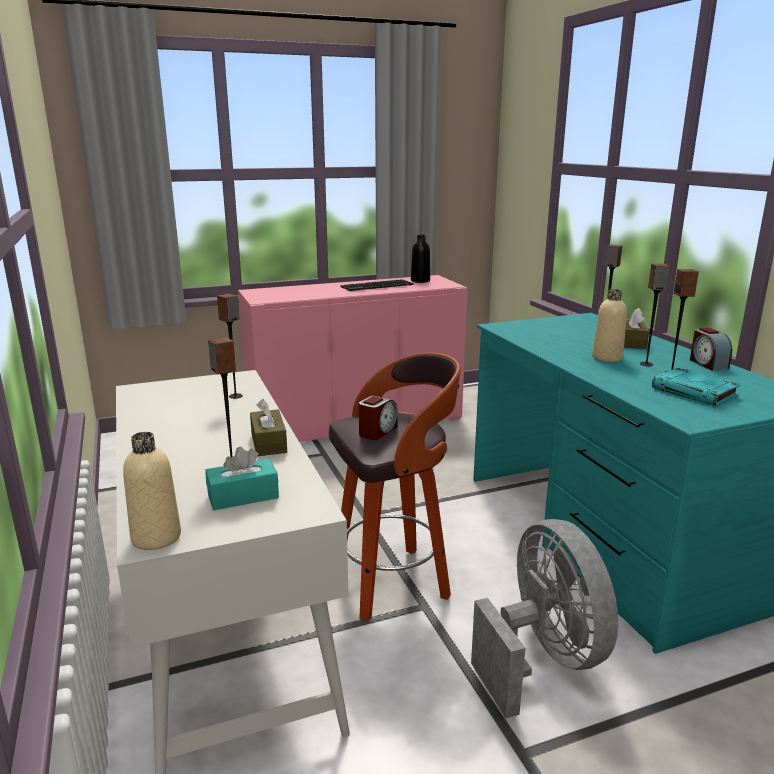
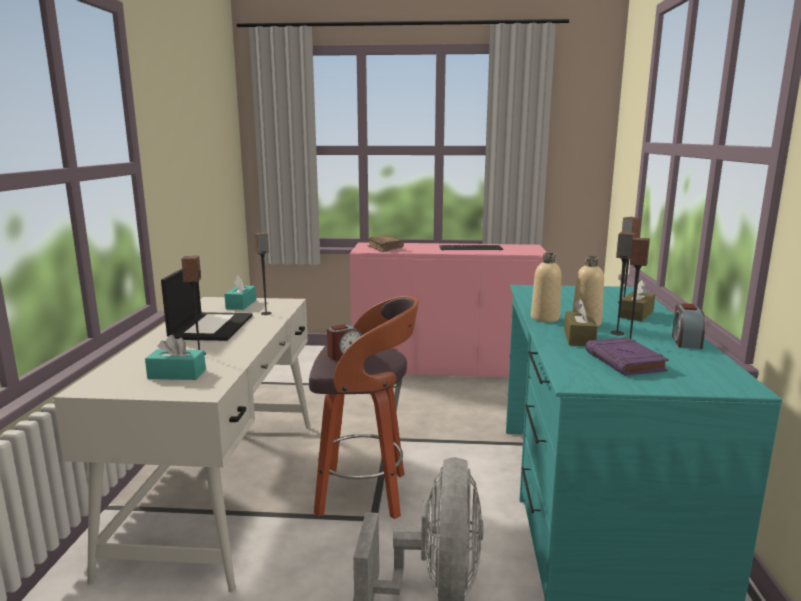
camera: 25 degrees right, 5 degrees down
beige bottle [123,432,181,550] -> beige bottle moved to [531,253,561,322]
brown tissue box [250,399,287,456] -> brown tissue box moved to [564,299,597,346]
black bottle [411,235,430,283] -> none
turquoise book [652,368,740,406] -> purple book [585,337,669,376]
none -> laptop [161,269,253,341]
none -> turquoise tissue box [224,276,256,310]
none -> brown book [367,235,404,252]

